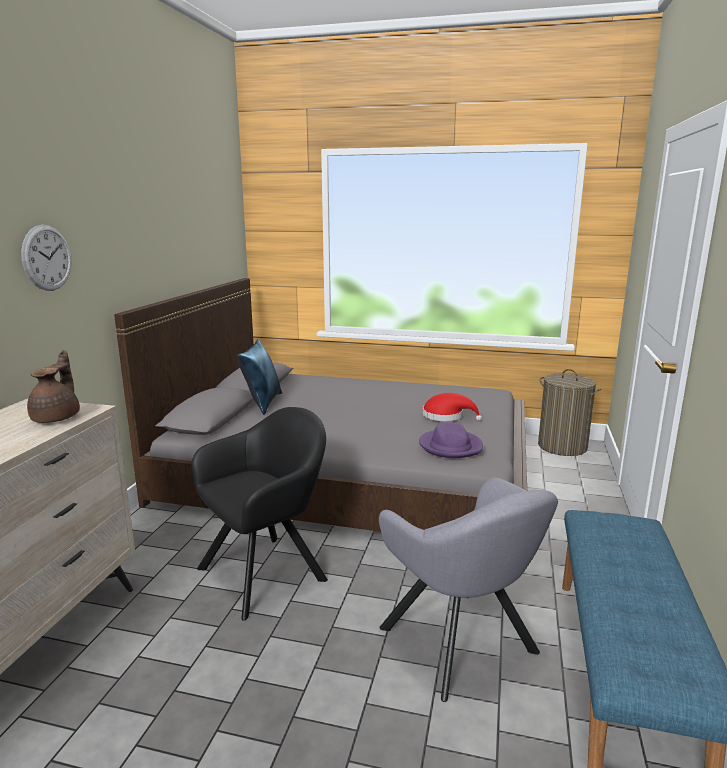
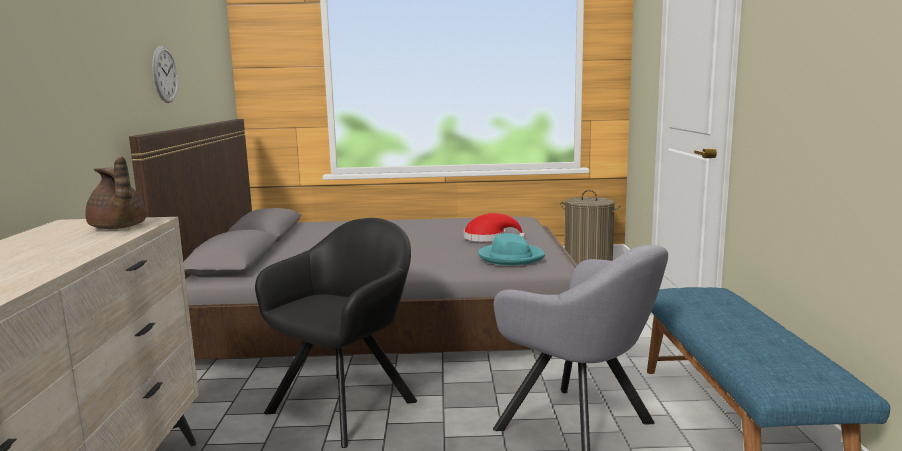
camera: 15 degrees left, 5 degrees down
wall clock [21,225,72,291] -> wall clock moved to [152,46,178,103]
brown teapot [27,350,80,423] -> brown teapot turned 150 degrees clockwise [86,157,146,229]
blue pillow [237,339,282,415] -> none
purple hat [419,422,483,458] -> turquoise hat [478,233,545,265]

